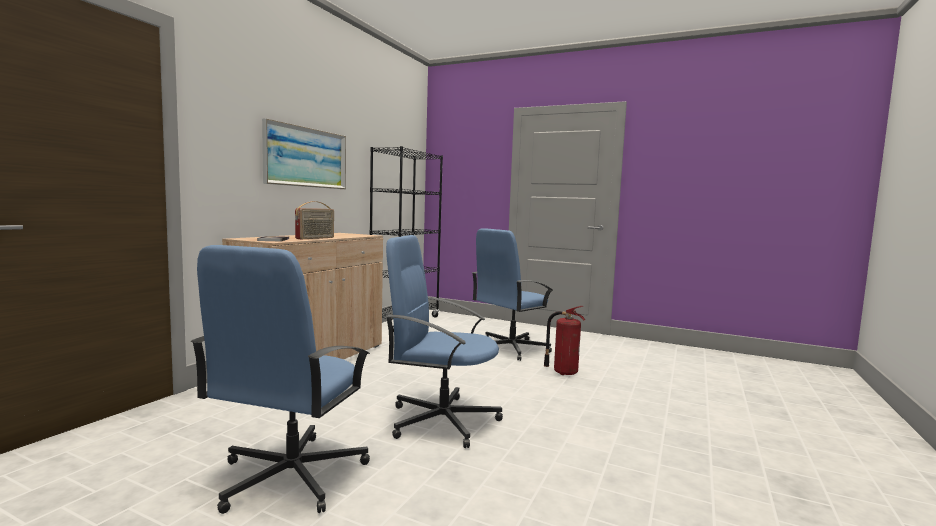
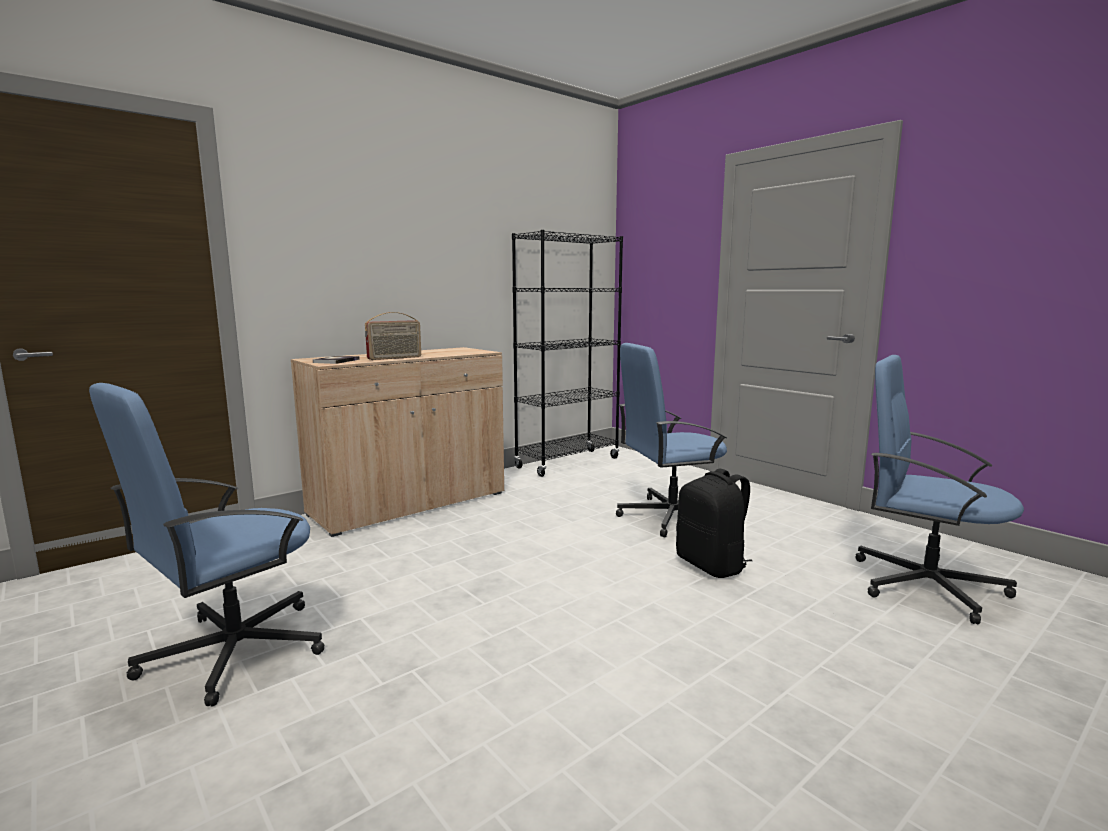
camera: 25 degrees right, 5 degrees up
picture [262,118,346,189] -> none
blue office chair [385,235,503,448] -> blue office chair moved to [855,355,1024,625]
fire extinguisher [544,306,585,375] -> black backpack [676,468,753,578]

